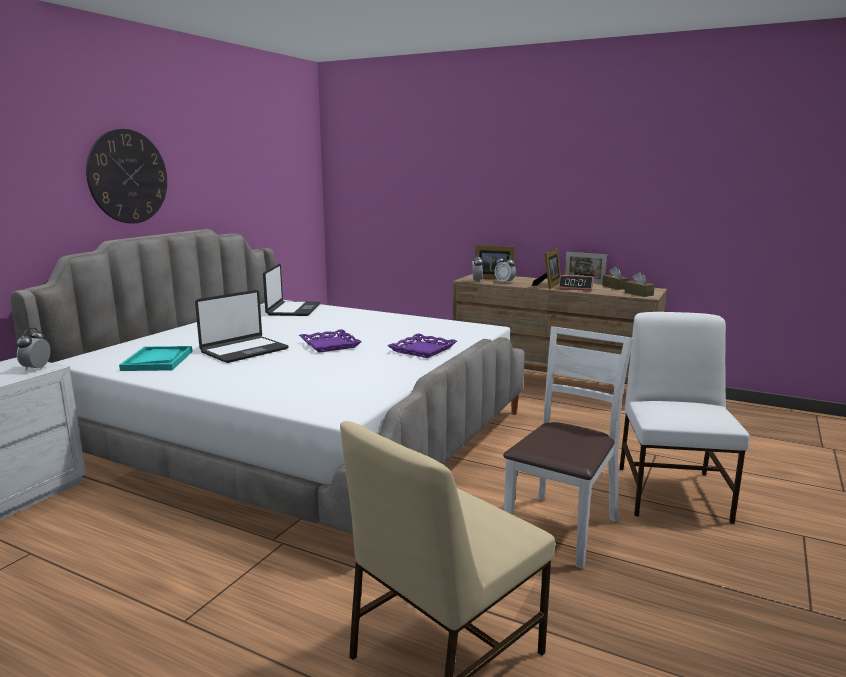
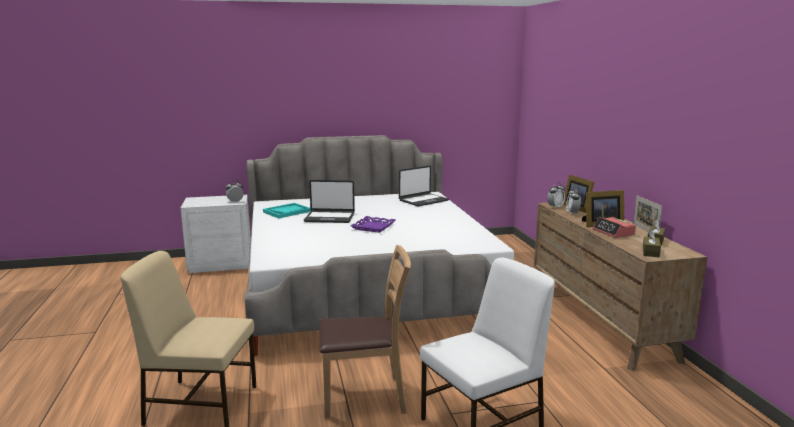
camera: 50 degrees right, 0 degrees up
wall clock [86,129,167,224] -> none
purple tray [388,334,457,358] -> none
white chair [503,327,634,569] -> brown chair [319,245,411,419]

